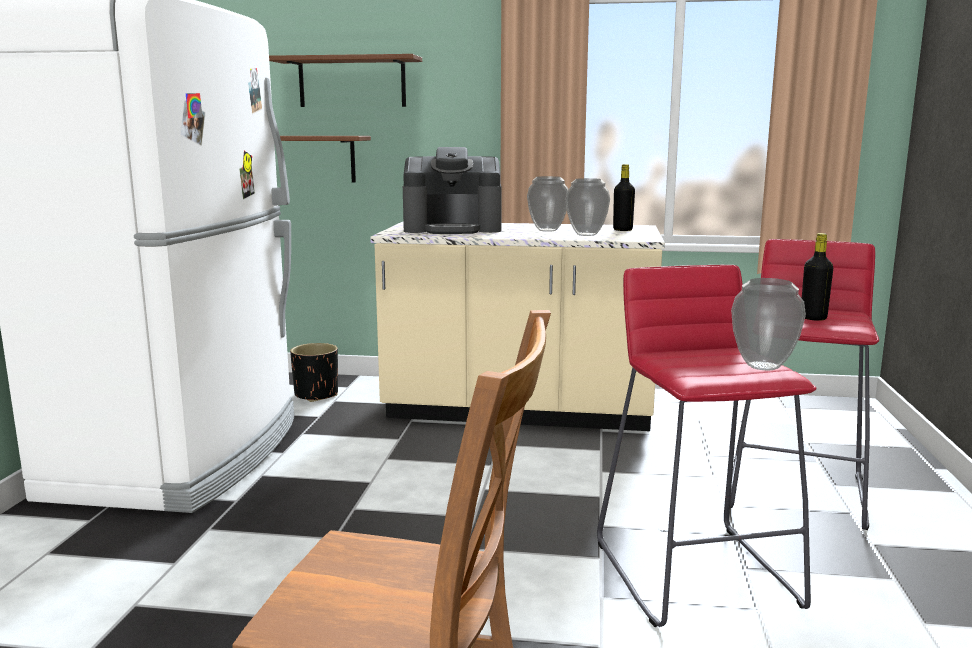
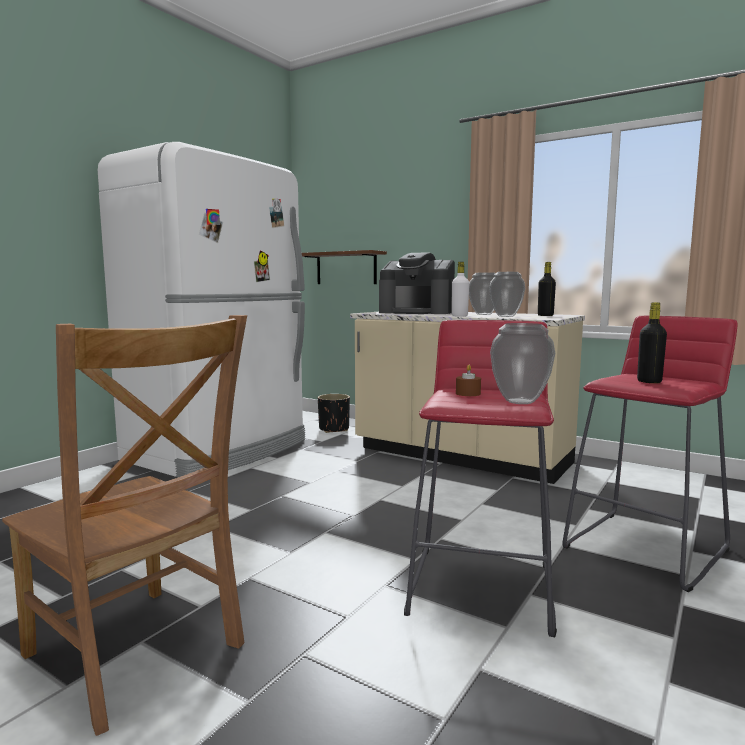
camera: 25 degrees right, 5 degrees down
brown shelf [269,54,422,107] -> none
none -> white bottle [452,262,469,316]
none -> brown candle [456,365,481,396]

